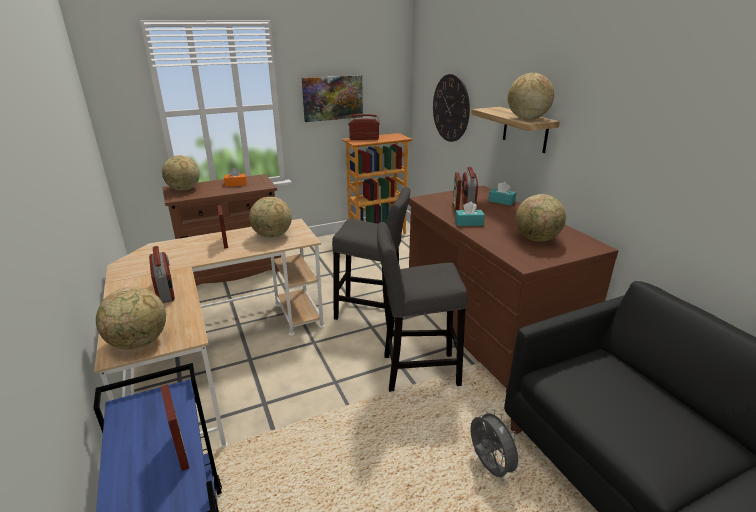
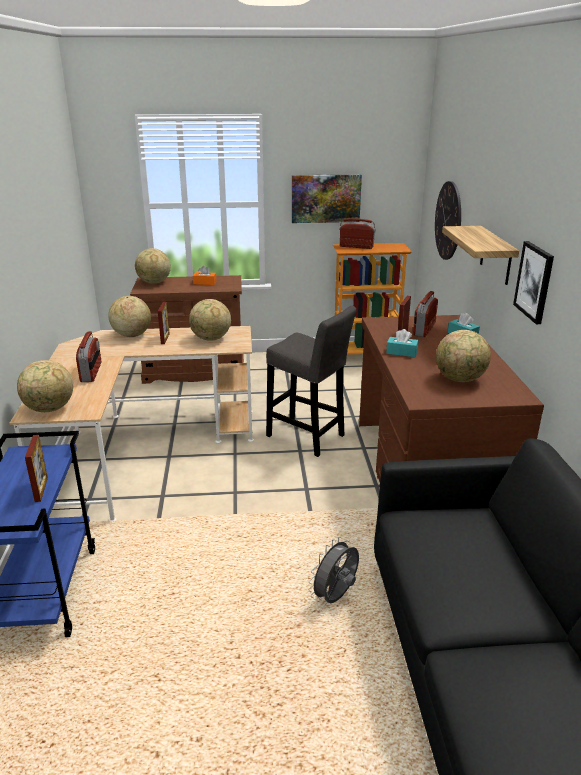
camera: 20 degrees right, 0 degrees up
grey stool [377,222,468,392] -> none
grey fan [470,409,524,477] -> grey fan turned 135 degrees counterclockwise [309,537,359,603]
globe [508,73,554,120] -> globe moved to [108,296,151,337]
none -> picture [513,241,554,324]

